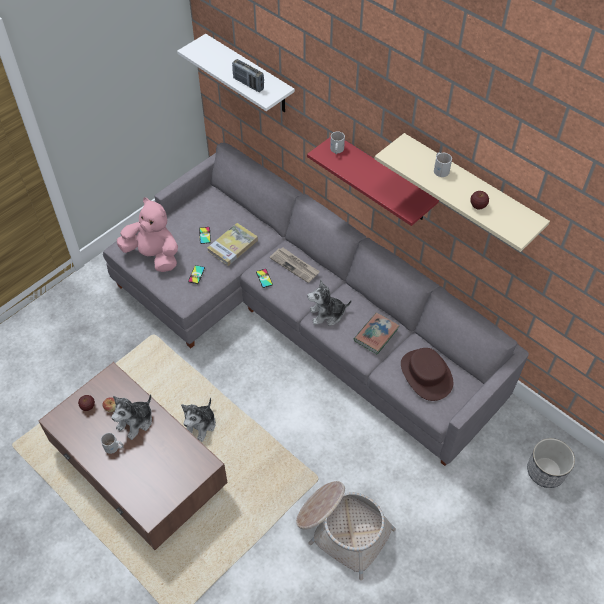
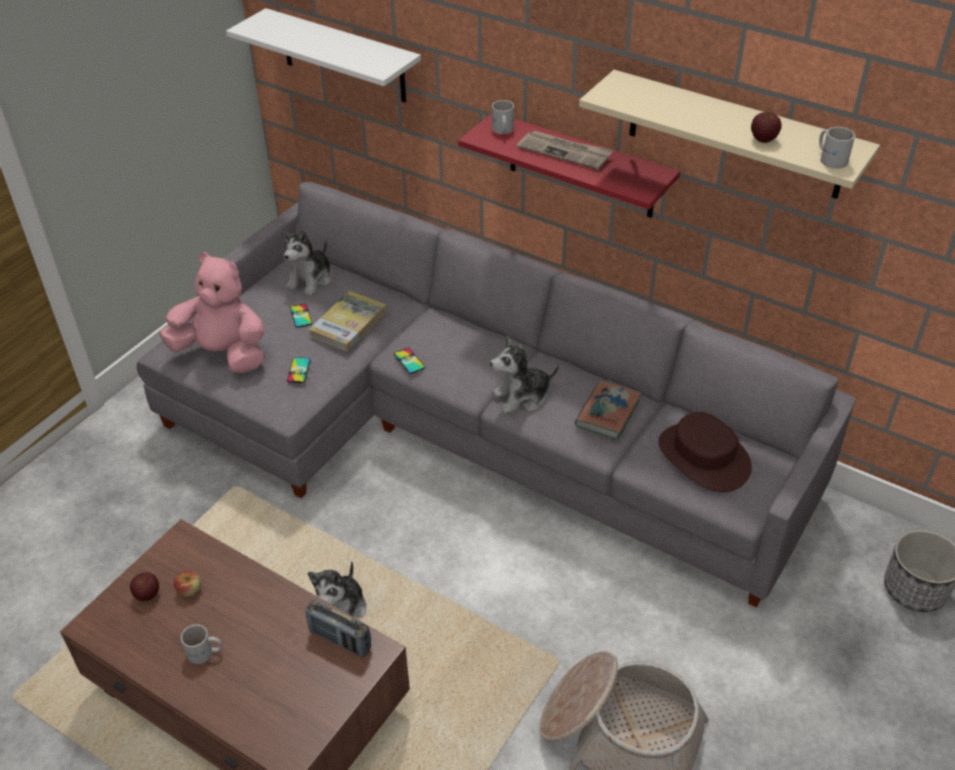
camera: 10 degrees left, 10 degrees down
plush toy [111,394,152,440] -> plush toy moved to [282,230,332,296]
radio [232,59,264,92] -> radio moved to [305,600,371,657]
newspaper [269,248,320,283] -> newspaper moved to [517,131,613,170]
white mug [434,152,452,177] -> white mug moved to [819,127,855,169]

